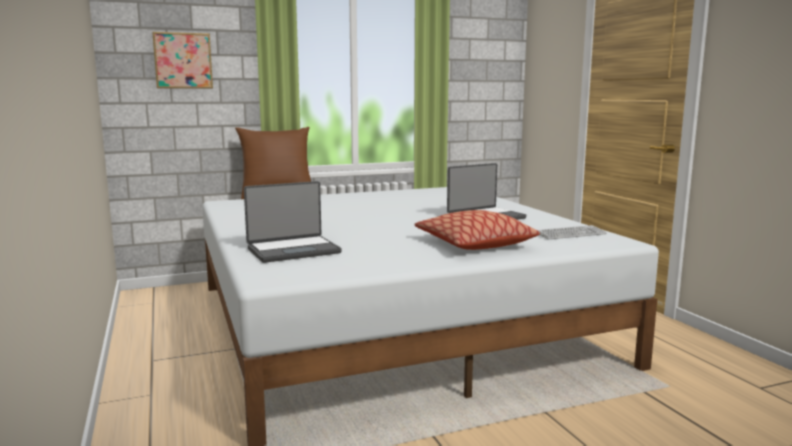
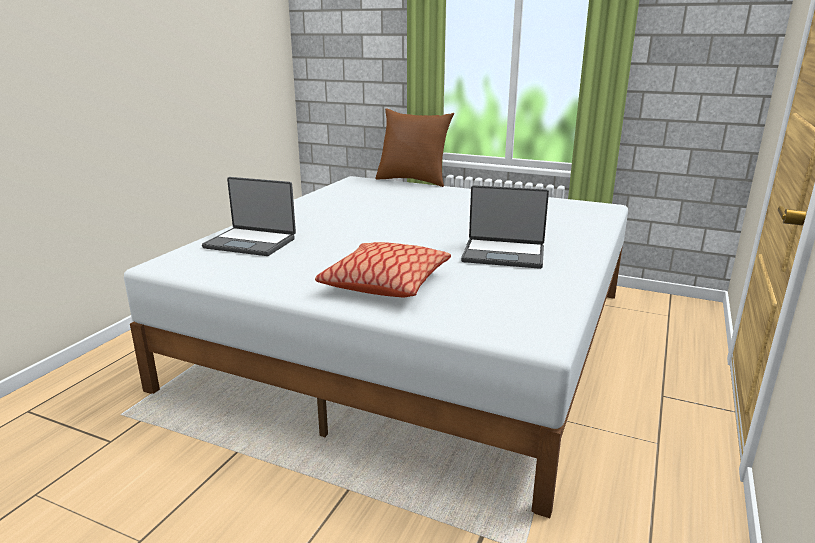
camera: 45 degrees right, 10 degrees up
picture [152,32,213,88] -> none
keyboard [537,225,607,239] -> none

